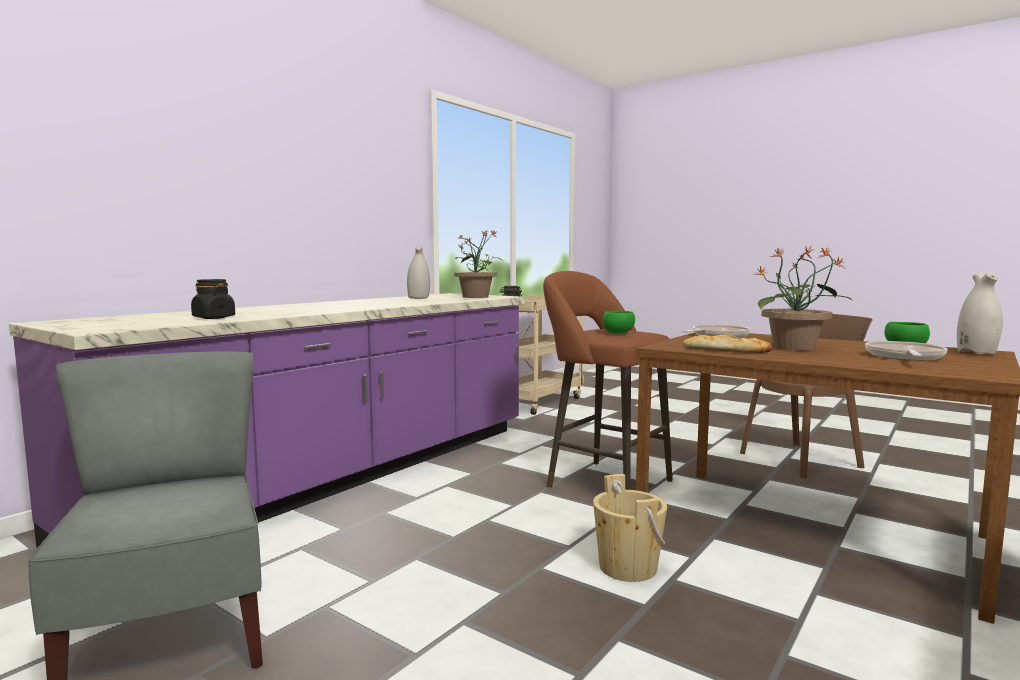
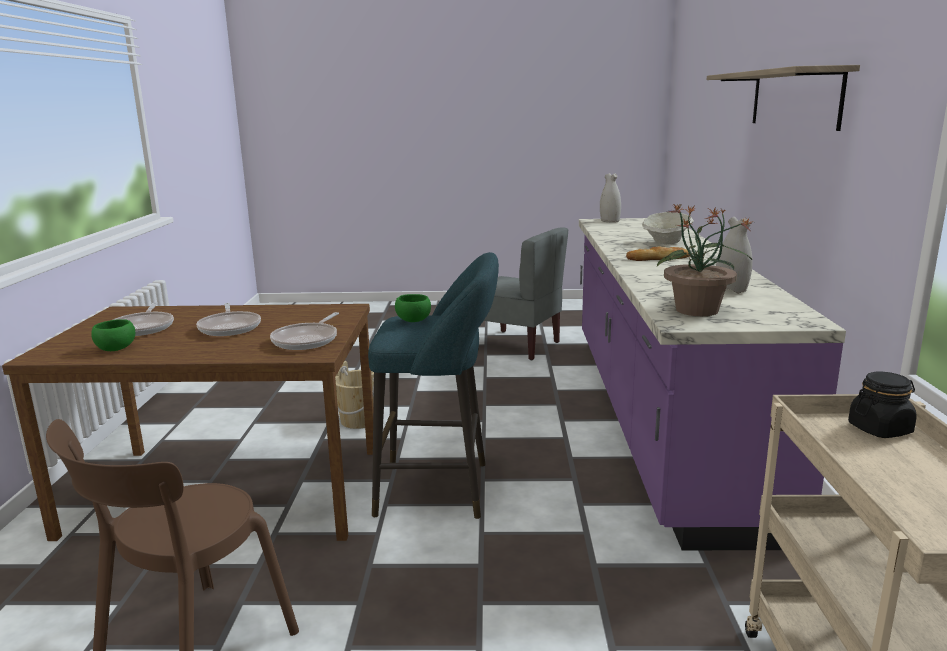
camera: 145 degrees right, 10 degrees up
black jar [191,279,235,319] -> none
brown stool [543,271,673,490] -> turquoise stool [368,252,499,519]
bread [683,334,772,353] -> bread moved to [626,246,691,261]
potted plant [756,245,852,351] -> frying pan [196,303,261,336]
white vase [957,272,1003,355] -> white vase moved to [600,173,621,223]
none -> beige bowl [642,212,694,244]
none -> shelf [707,65,860,131]

